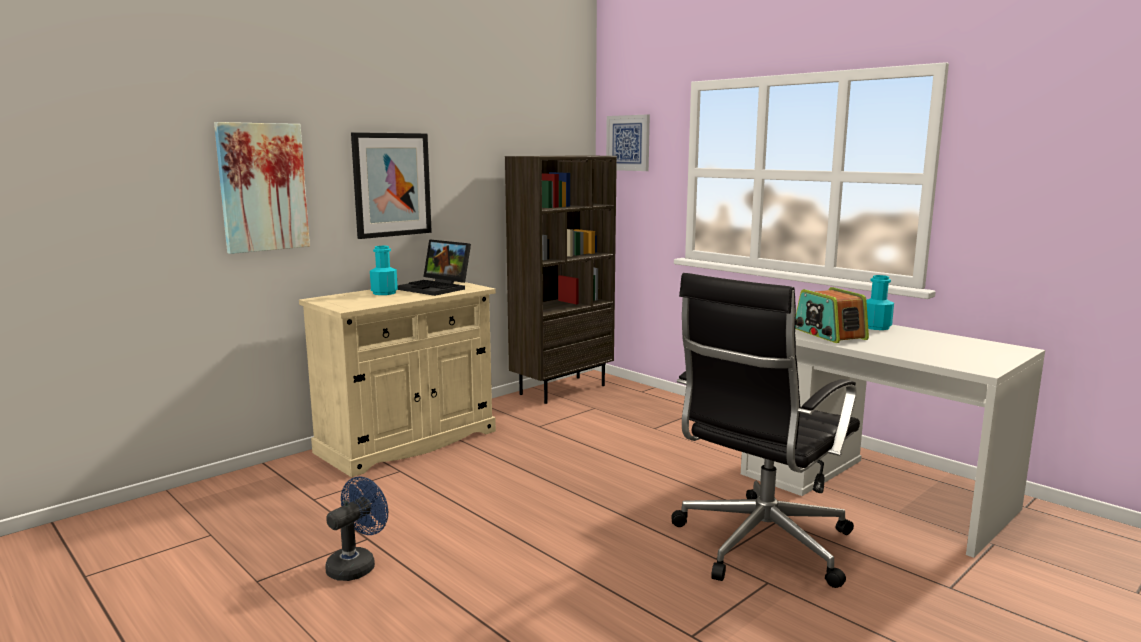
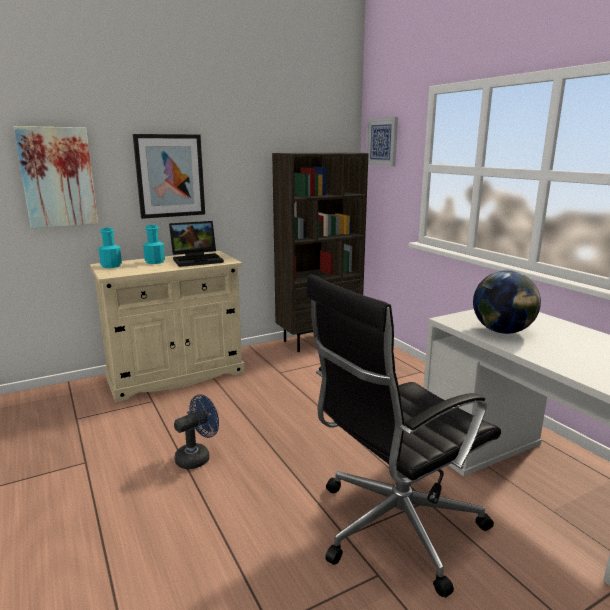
camera: 15 degrees right, 5 degrees up
blue fan [325,476,388,581] -> blue fan moved to [174,394,219,469]
laptop [397,239,471,296] -> laptop turned 75 degrees counterclockwise [169,221,224,267]
radio [795,287,869,343] -> globe [473,270,541,334]
turquoise bottle [866,275,894,330] -> turquoise bottle moved to [98,228,122,268]

